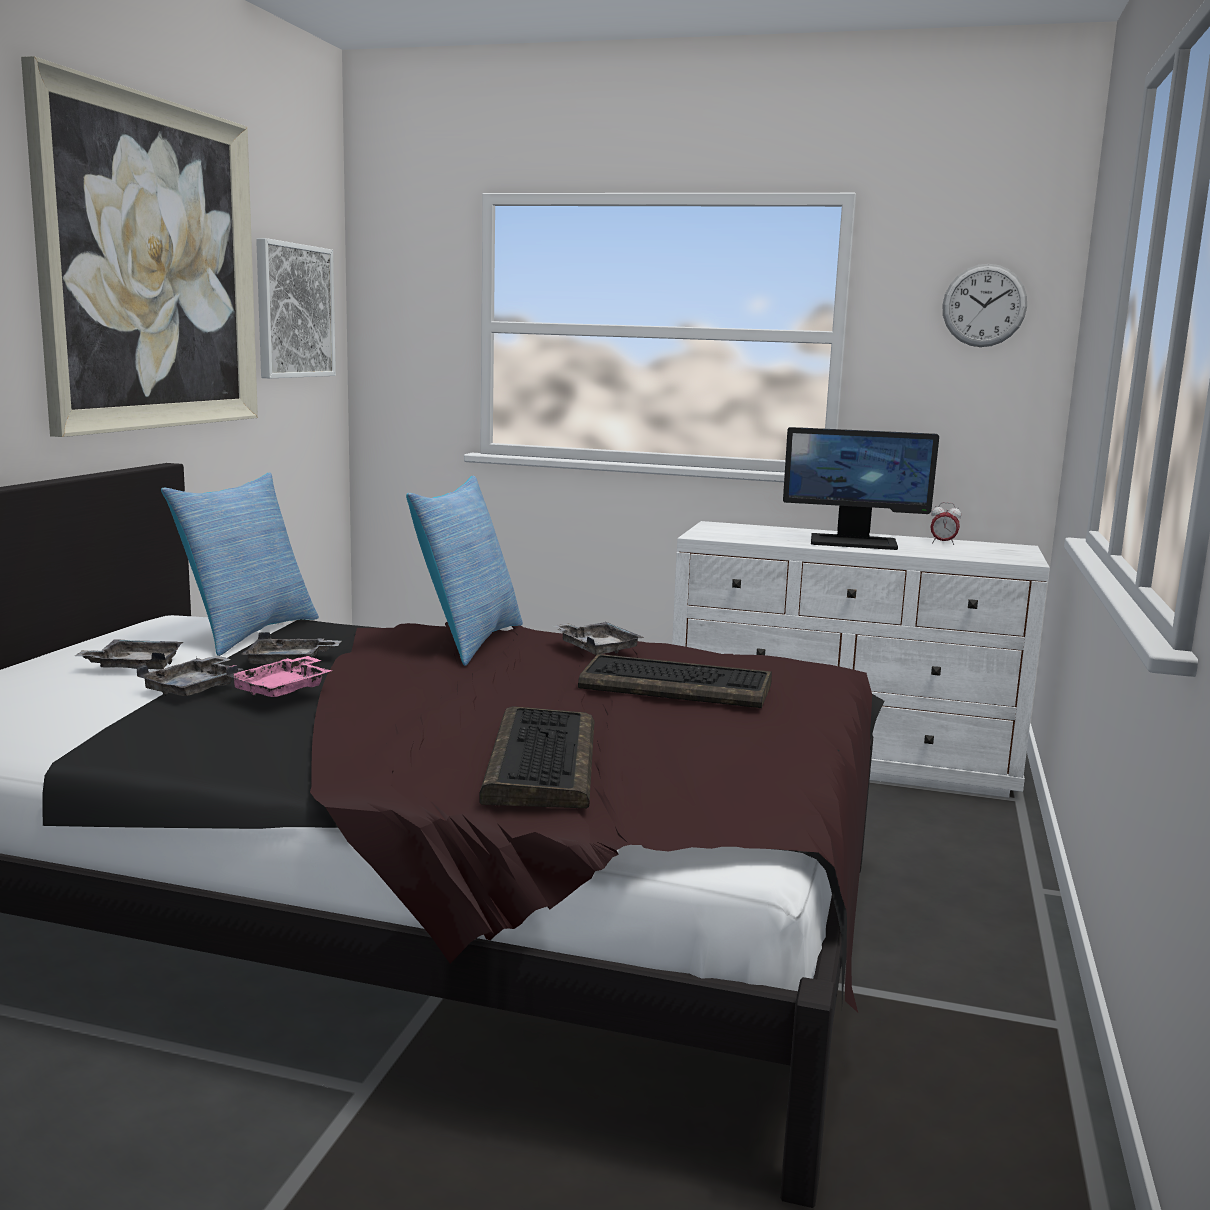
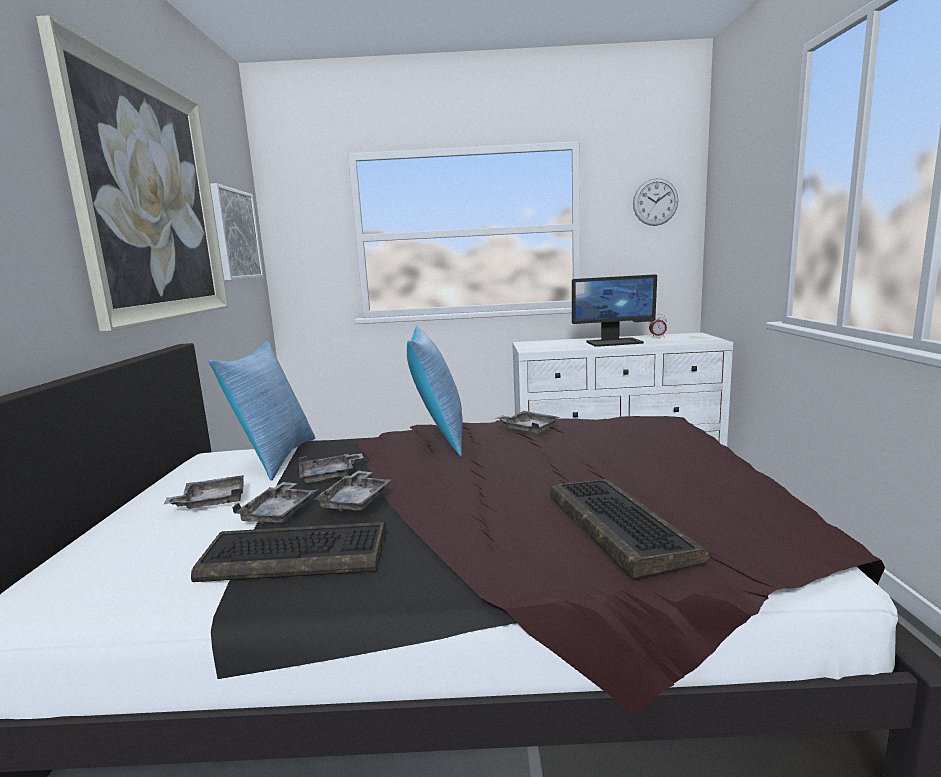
camera: 15 degrees left, 0 degrees up
pink tray [226,656,332,697] -> grey tray [312,470,392,512]
keyboard [578,654,772,708] -> keyboard moved to [191,522,386,582]

